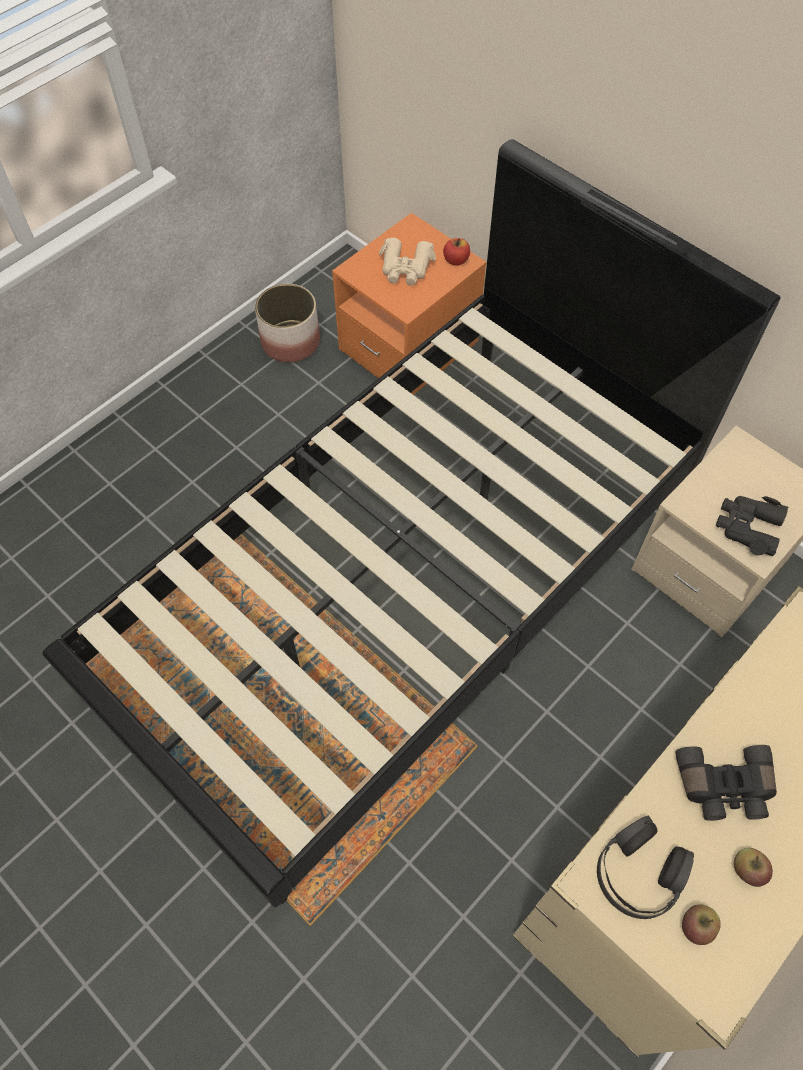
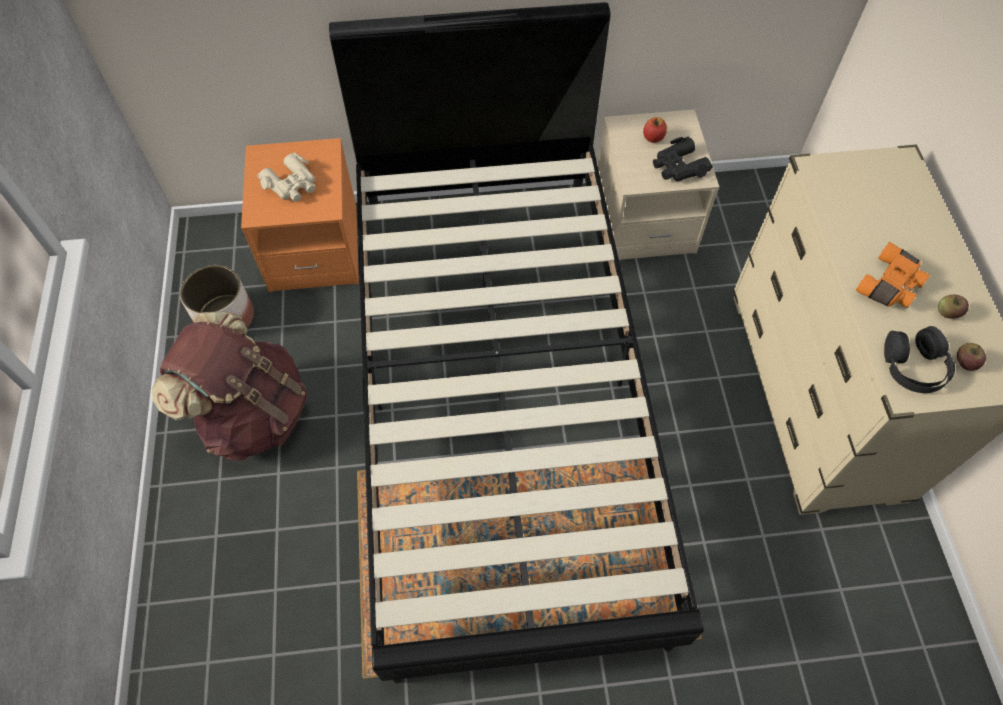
camera: 50 degrees left, 0 degrees up
apple [443,238,470,266] -> apple moved to [643,117,667,143]
black binoculars [675,745,777,821] -> orange binoculars [855,242,930,308]
none -> brown backpack [152,312,307,461]

